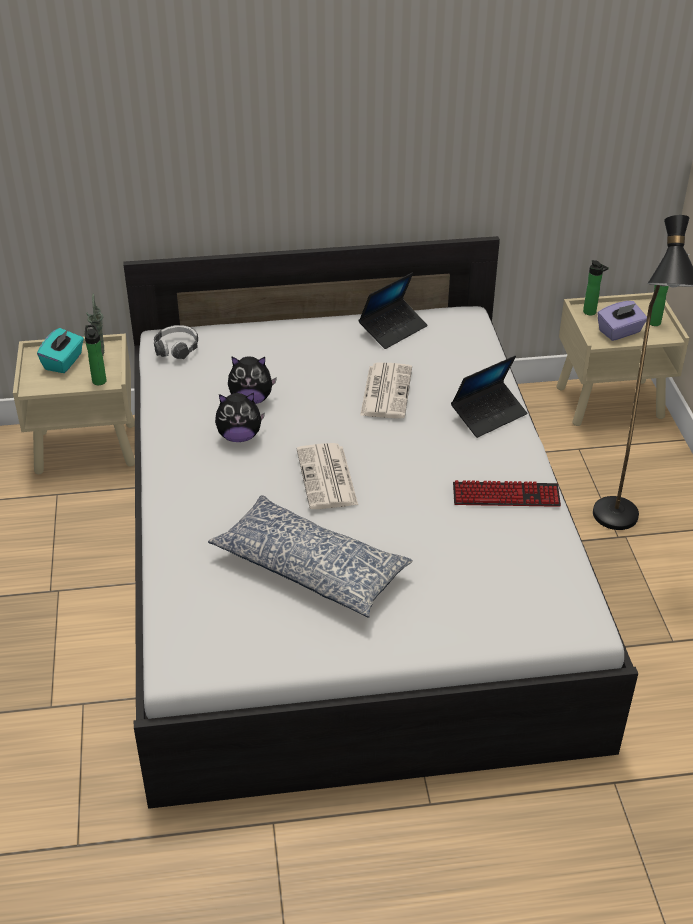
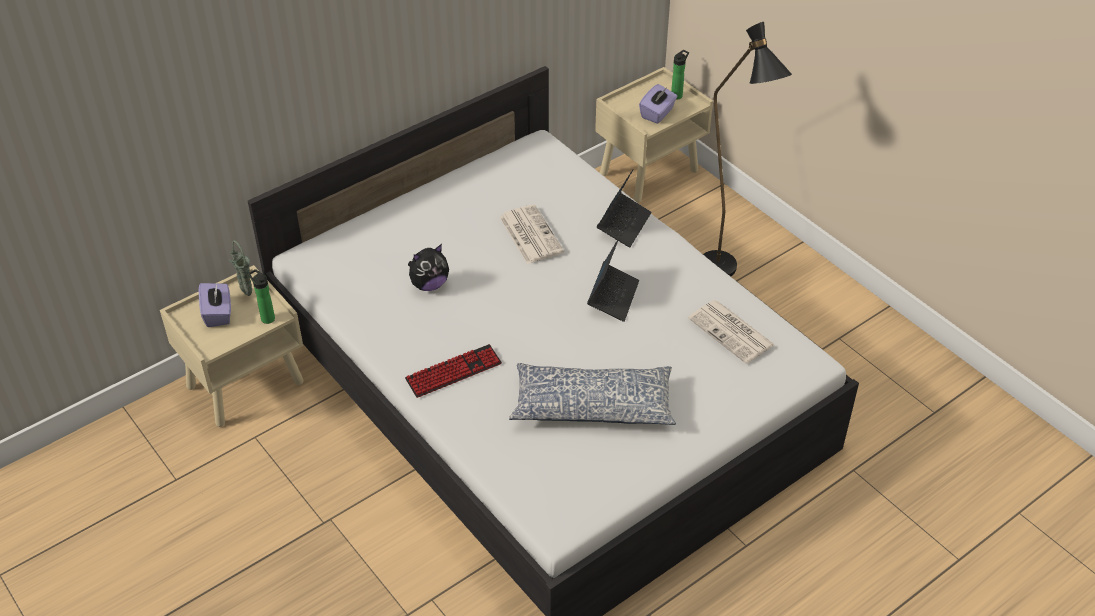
camera: 30 degrees left, 5 degrees up
turquoise tissue box [37,328,84,373] -> purple tissue box [199,283,231,327]
headphones [154,325,198,359] -> none
plush toy [215,393,265,442] -> none
newspaper [297,443,358,509] -> newspaper moved to [688,300,775,364]
laptop [359,272,428,349] -> laptop moved to [587,238,639,322]
keyboard [453,480,561,507] -> keyboard moved to [405,344,502,398]
bottle [583,260,609,315] -> none

